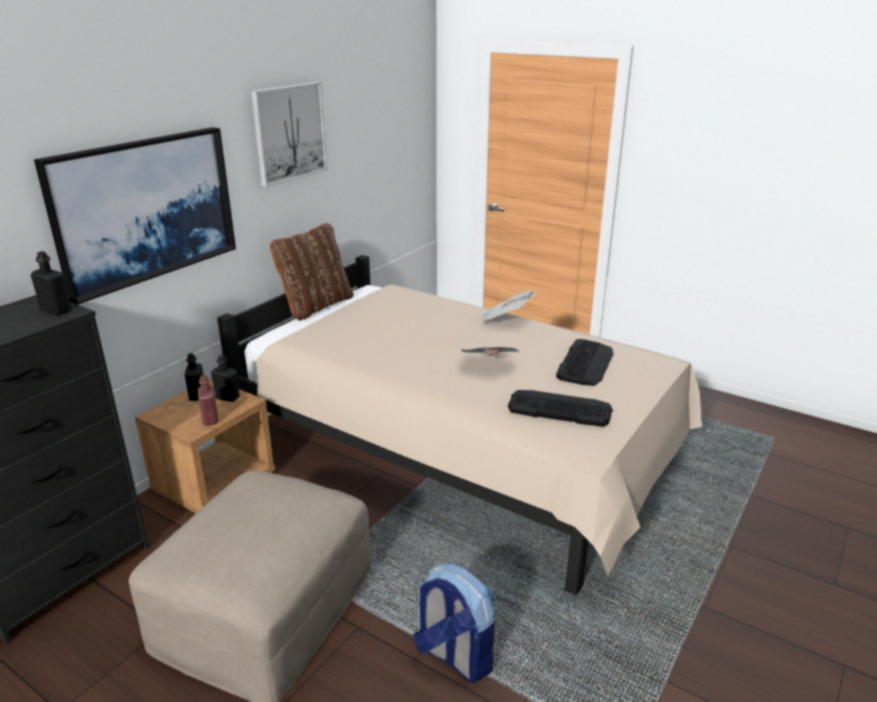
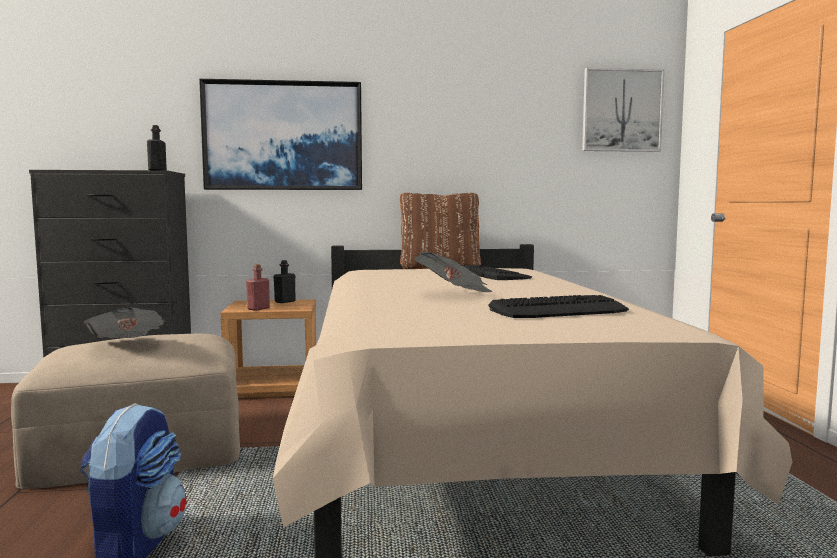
camera: 50 degrees right, 20 degrees down
black bottle [211,355,240,402] -> none
picture [251,82,327,187] -> picture moved to [582,68,664,152]
newspaper [481,290,535,322] -> newspaper moved to [84,308,165,338]
keyboard [508,390,613,427] -> keyboard moved to [463,265,532,280]

